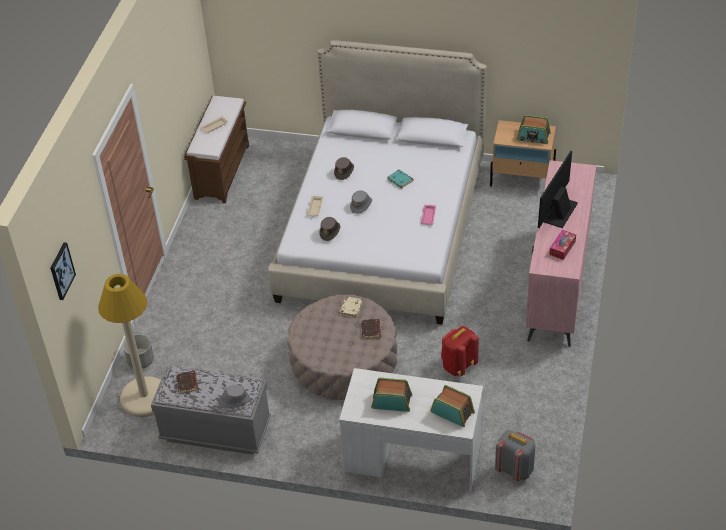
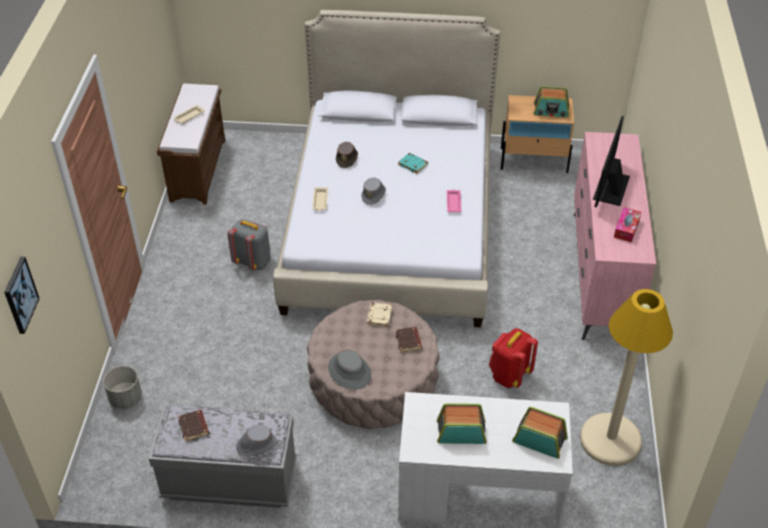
camera: 10 degrees left, 0 degrees up
beige floor lamp [98,274,161,417] -> beige floor lamp moved to [580,289,673,466]
brown hat [319,217,341,241] -> none
grey backpack [495,430,536,481] -> grey backpack moved to [227,219,271,270]
none -> grey hat [328,350,371,390]

